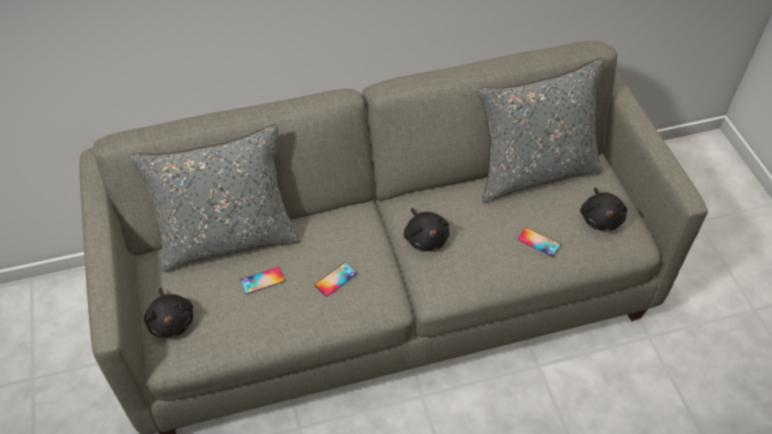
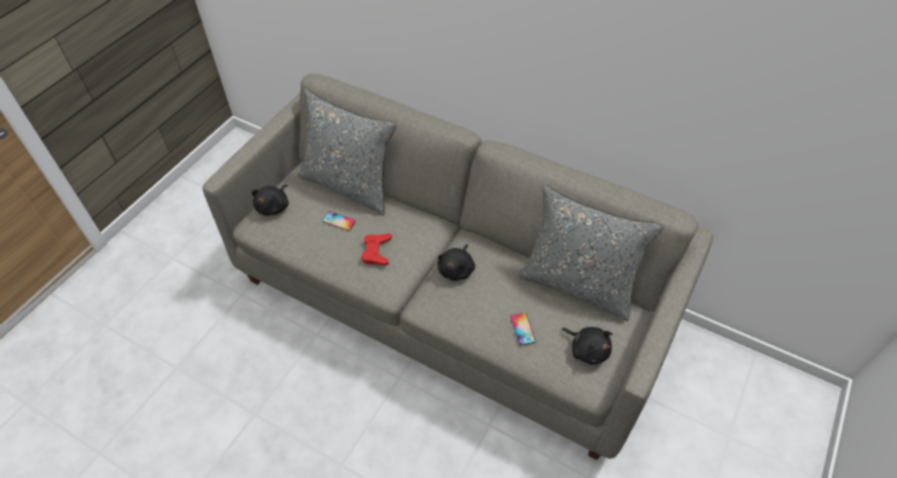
camera: 45 degrees right, 0 degrees up
phone [315,262,357,297] -> red game controller [361,233,392,266]
black plush toy [580,187,628,231] -> black plush toy turned 90 degrees counterclockwise [562,327,613,365]

